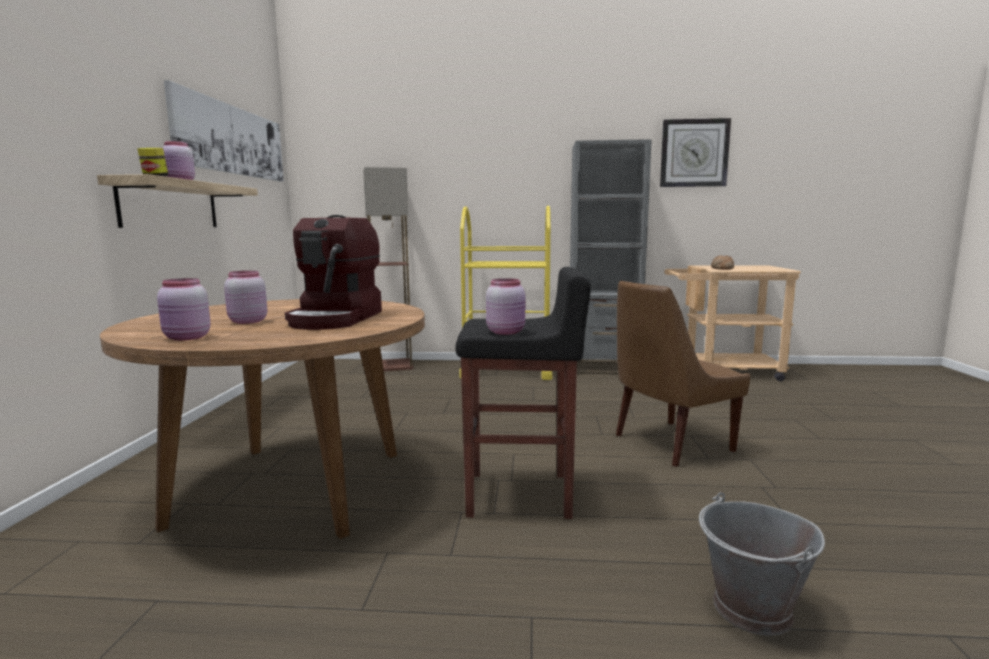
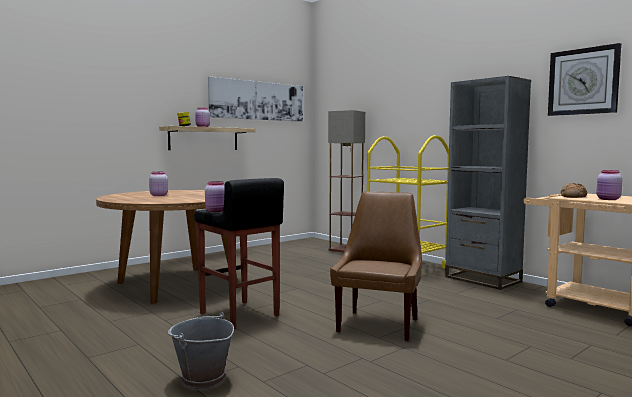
camera: 45 degrees right, 5 degrees down
pink jar [157,278,211,341] -> pink jar moved to [596,170,623,200]
coffee machine [285,215,382,330] -> none
brown chair [616,281,751,467] -> brown chair turned 90 degrees clockwise [330,192,422,341]

